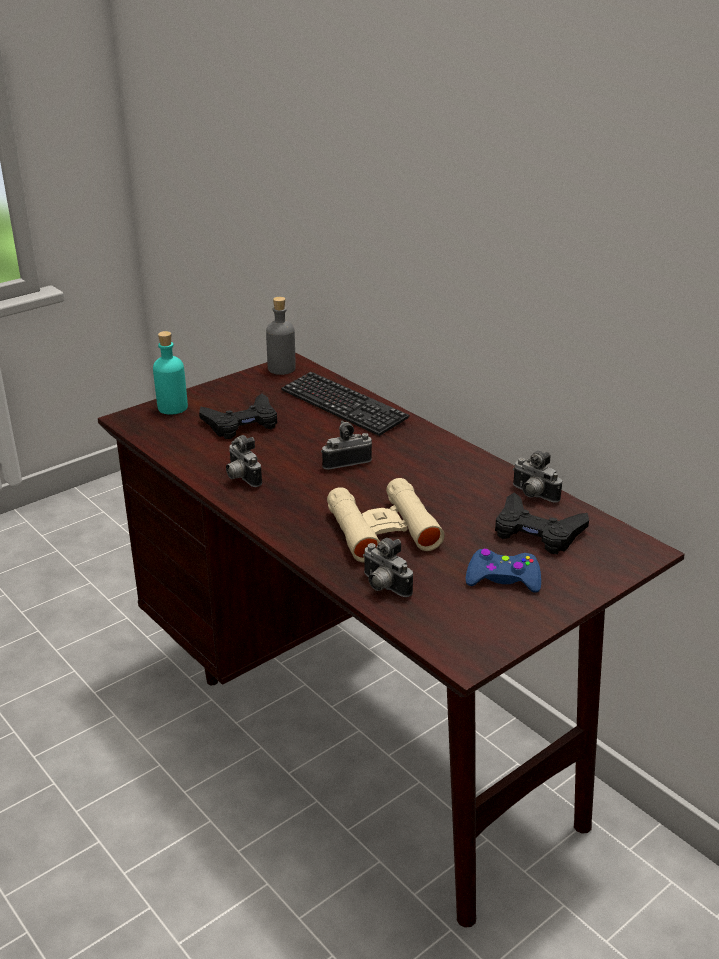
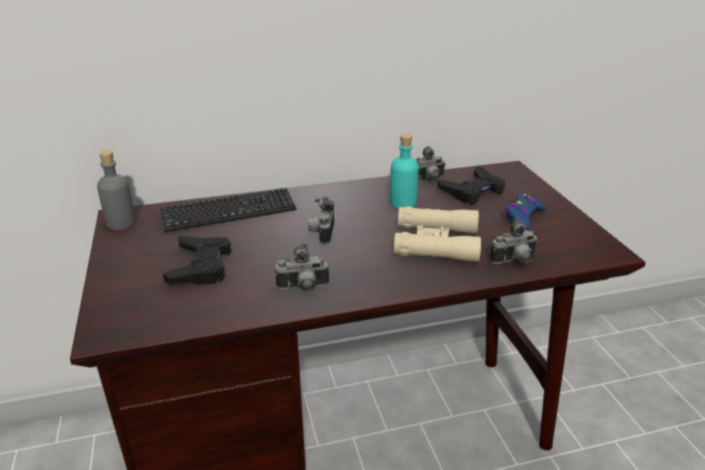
camera: 65 degrees left, 0 degrees up
turquoise bottle [153,331,188,414] -> turquoise bottle moved to [390,134,419,209]

